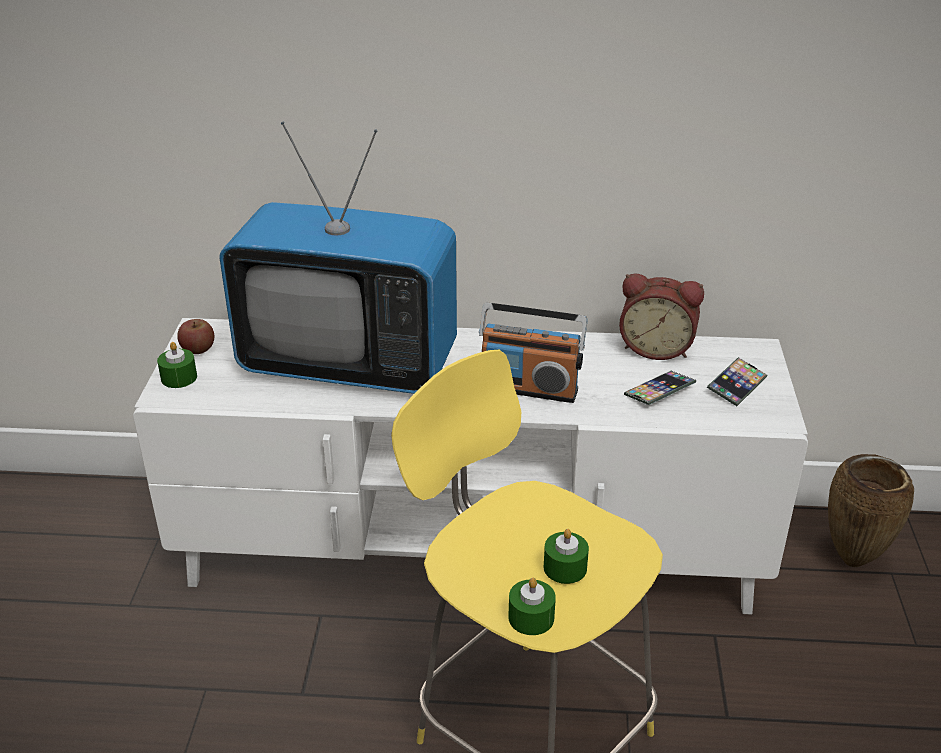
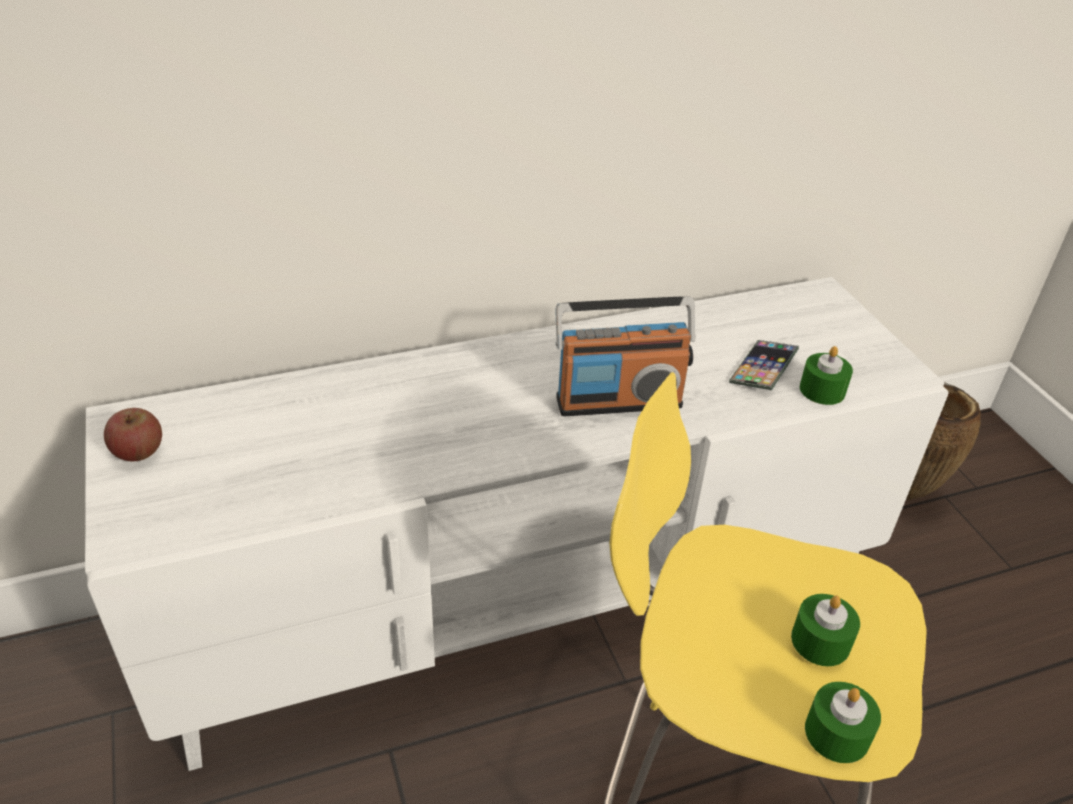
camera: 25 degrees left, 5 degrees up
green candle [157,342,197,388] -> green candle moved to [800,346,853,405]
television [219,122,457,394] -> none
alarm clock [619,273,704,360] -> none
phone [707,357,768,406] -> none

